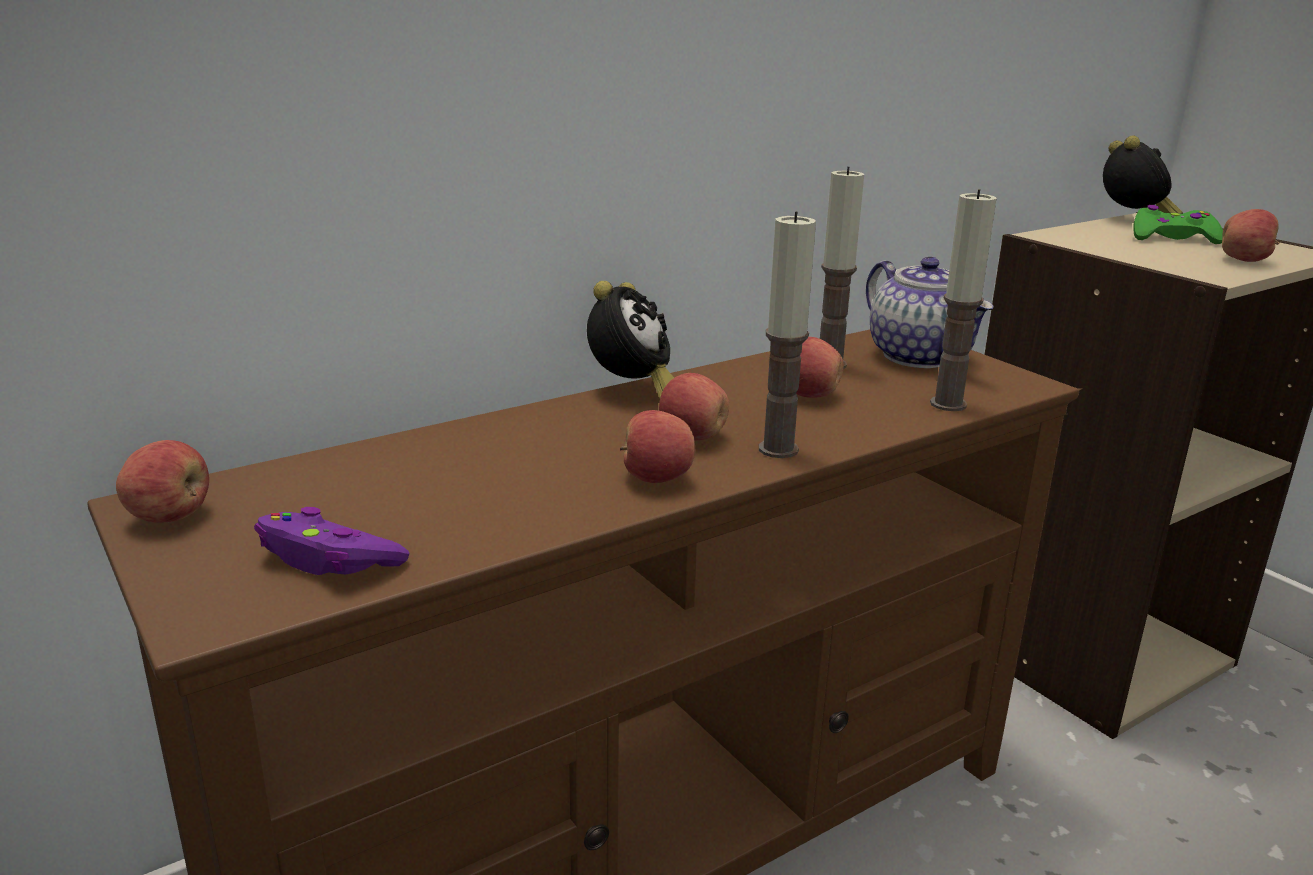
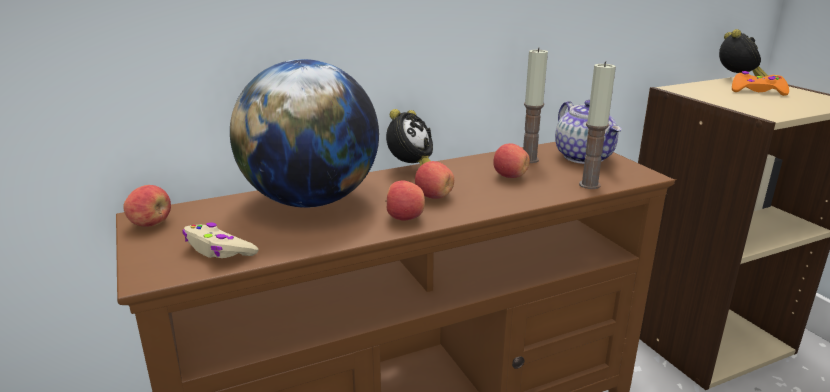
camera: 10 degrees right, 0 degrees up
purple game controller [254,507,410,575] -> beige game controller [182,222,259,258]
candle [759,212,816,458] -> none
green game controller [1134,205,1223,244] -> orange game controller [732,71,789,96]
apple [1222,209,1279,262] -> none
none -> globe [230,59,379,208]

